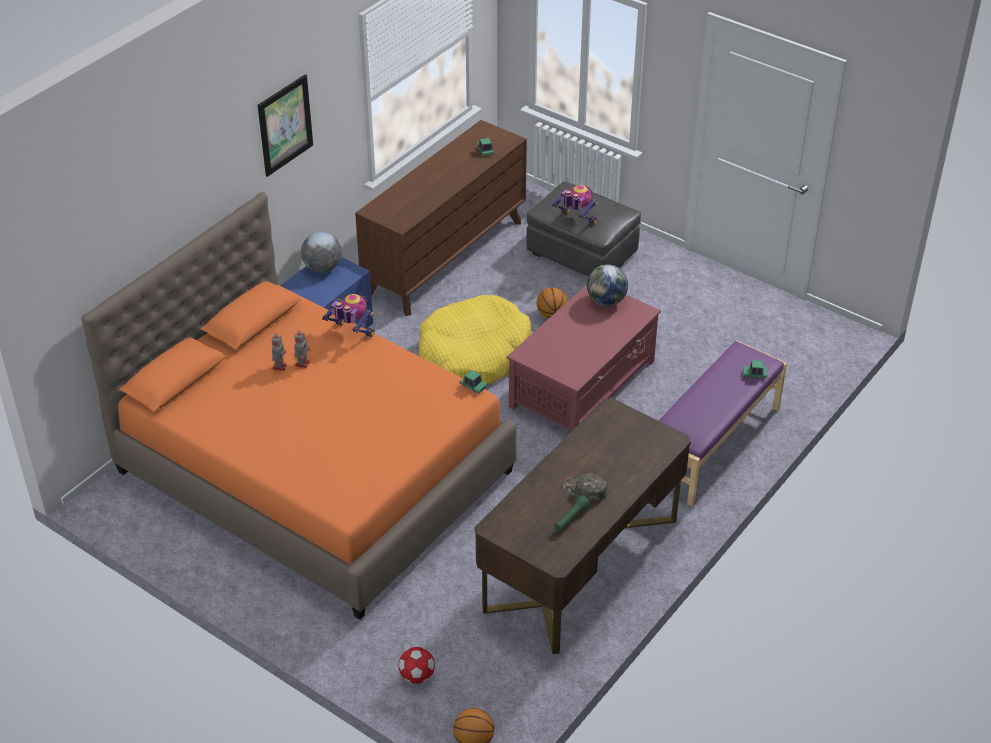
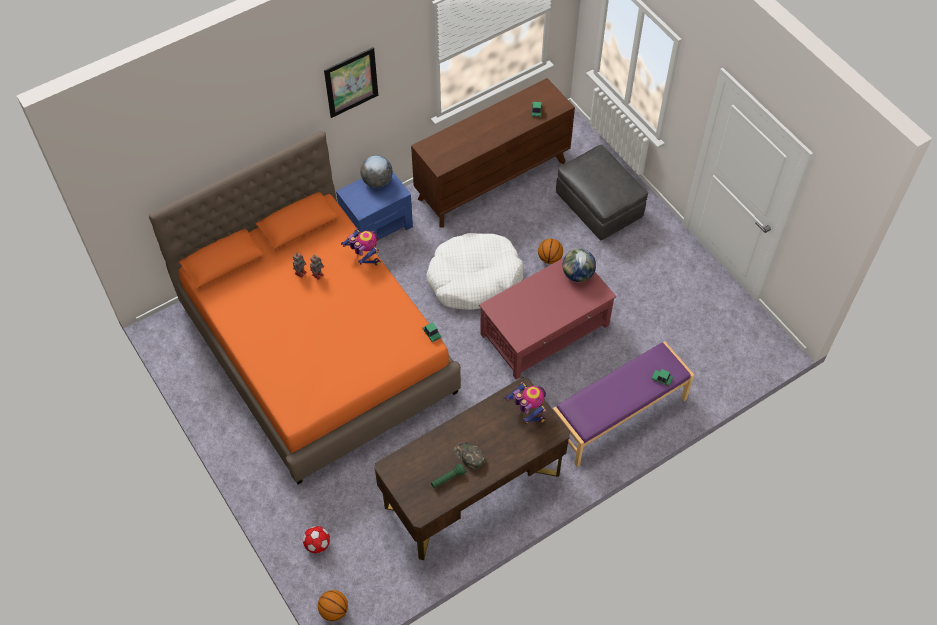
camera: 20 degrees right, 15 degrees up
yellow dog bed [419,295,531,385] -> white dog bed [427,233,524,310]
toy robot [552,185,598,225] -> toy robot moved to [505,382,546,424]

